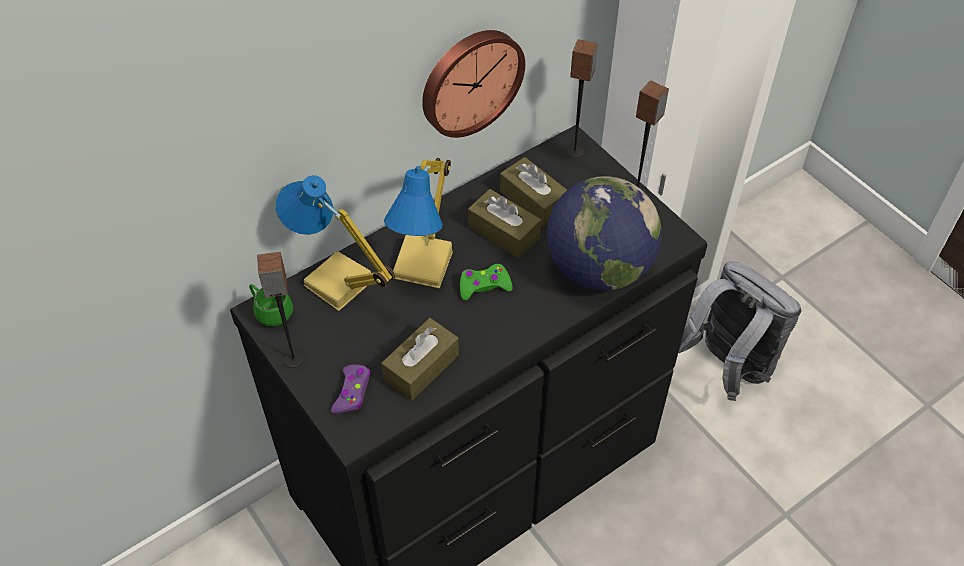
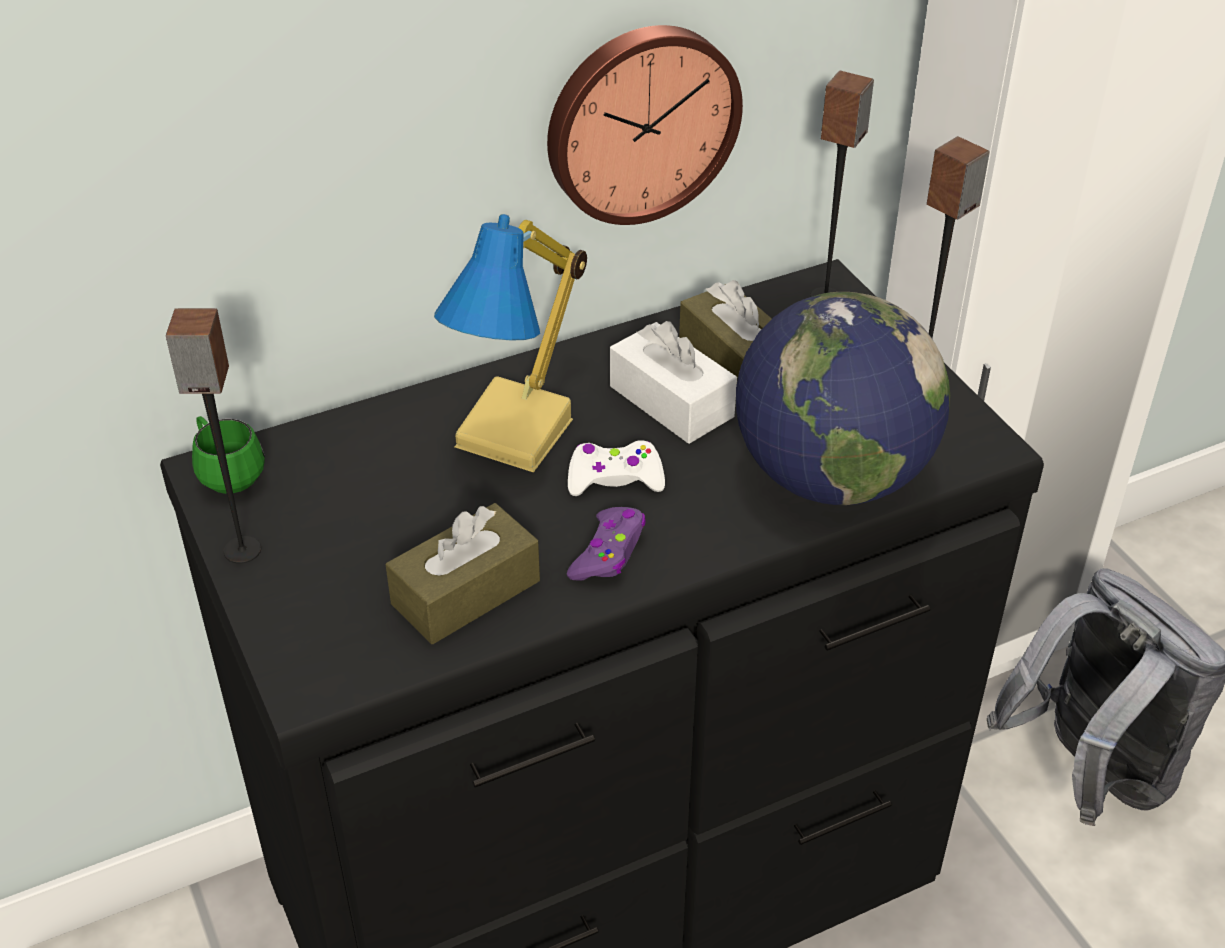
camera: 10 degrees right, 10 degrees down
table lamp [275,175,395,311] -> none
purple game controller [331,364,371,414] -> purple game controller moved to [567,507,646,580]
green game controller [460,264,513,300] -> white game controller [568,441,665,496]
brown tissue box [468,189,541,258] -> white tissue box [610,321,737,444]

